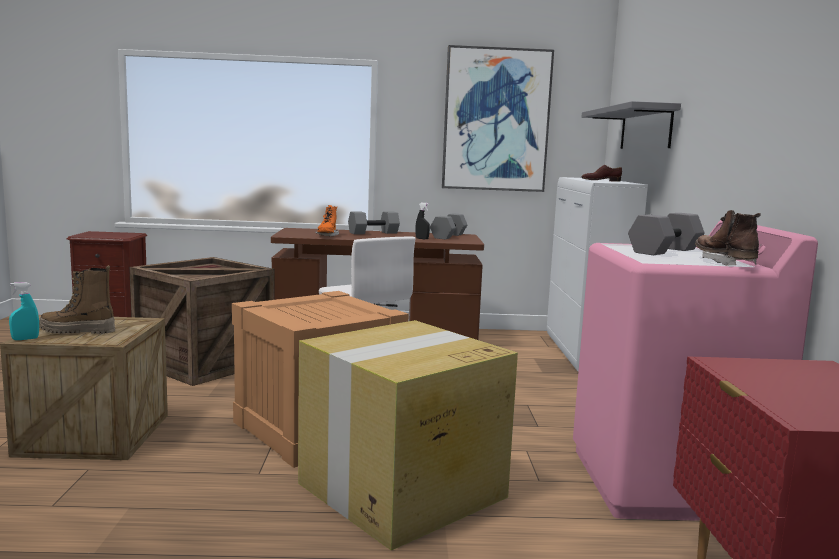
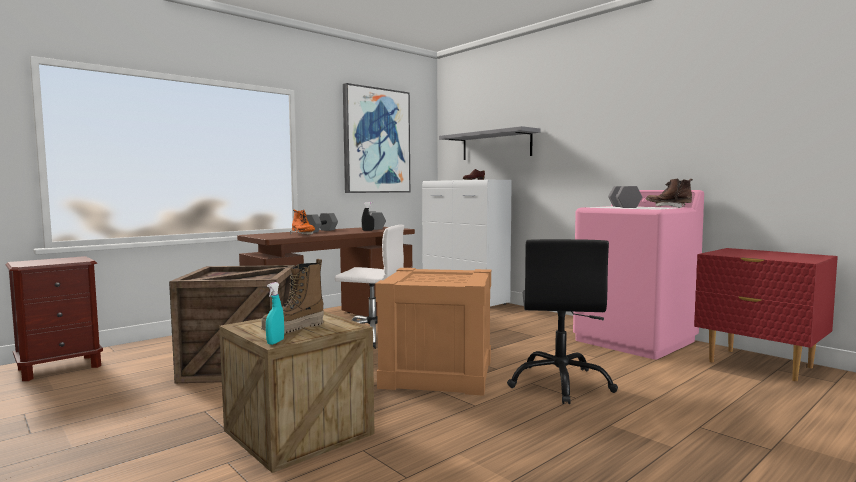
camera: 40 degrees left, 5 degrees down
cardboard box [298,320,518,550] -> black office chair [507,239,618,404]

